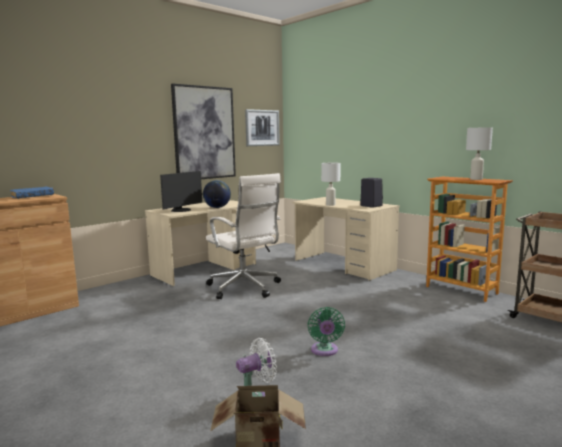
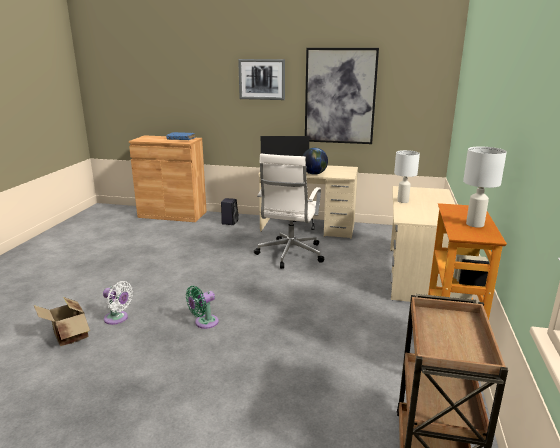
camera: 55 degrees right, 10 degrees up
picture [245,109,280,146] -> picture moved to [238,59,285,100]
black speaker [360,178,383,208] -> black speaker moved to [221,198,238,225]

